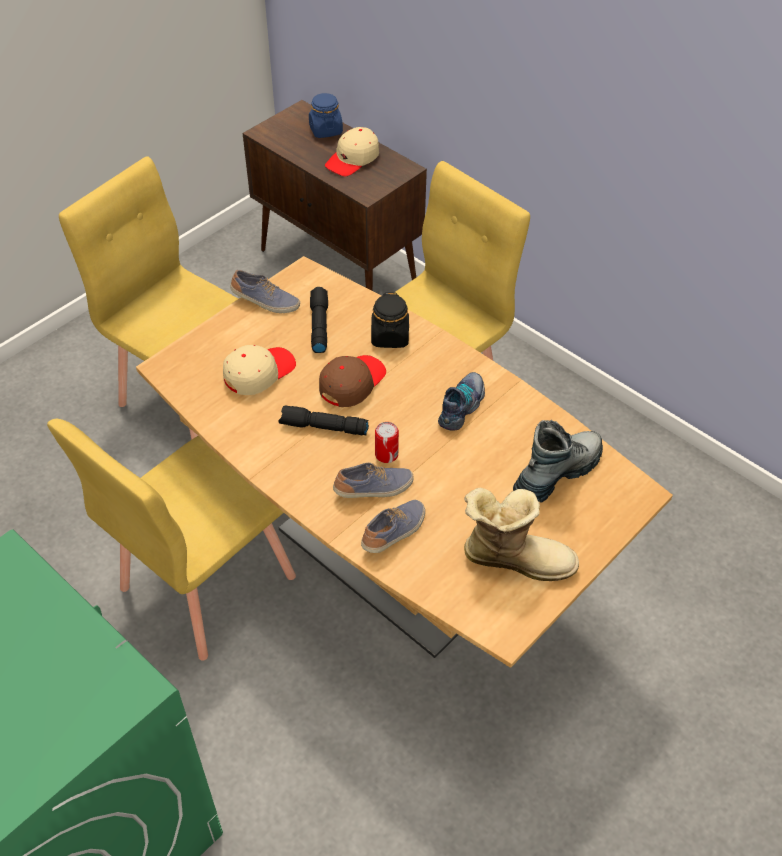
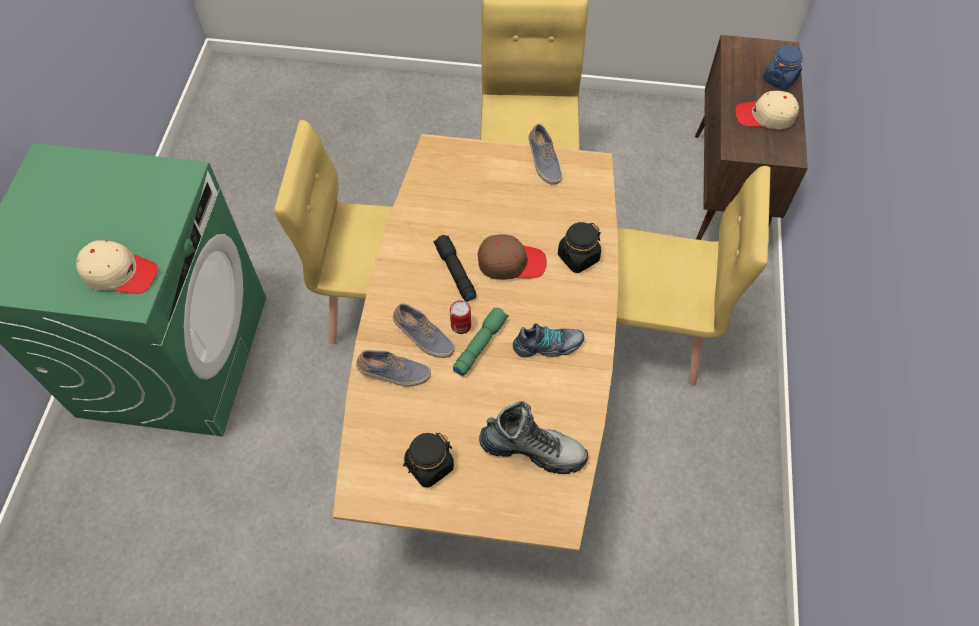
camera: 55 degrees right, 10 degrees up
beige cap [223,345,296,395] -> beige cap moved to [76,240,158,294]
black flashlight [310,287,328,353] -> none
boot [464,488,579,581] -> black jar [403,433,454,488]
none -> green flashlight [453,307,509,377]

